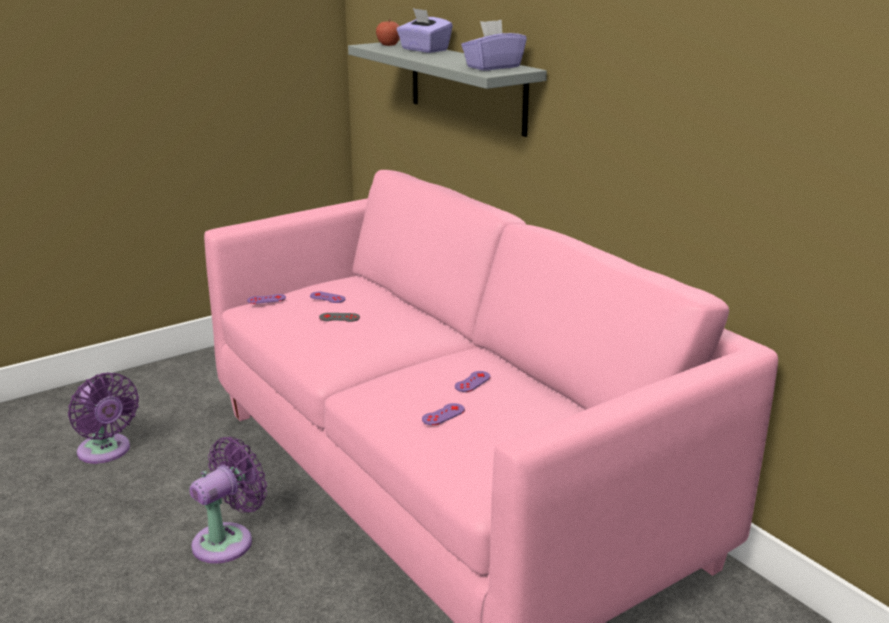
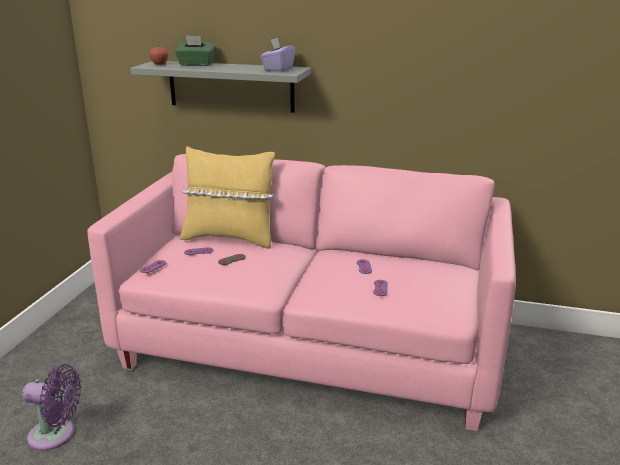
camera: 40 degrees left, 0 degrees up
purple fan [190,437,267,564] -> none
purple tissue box [397,8,453,53] -> green tissue box [175,35,215,66]
none -> yellow pillow [180,146,275,249]

